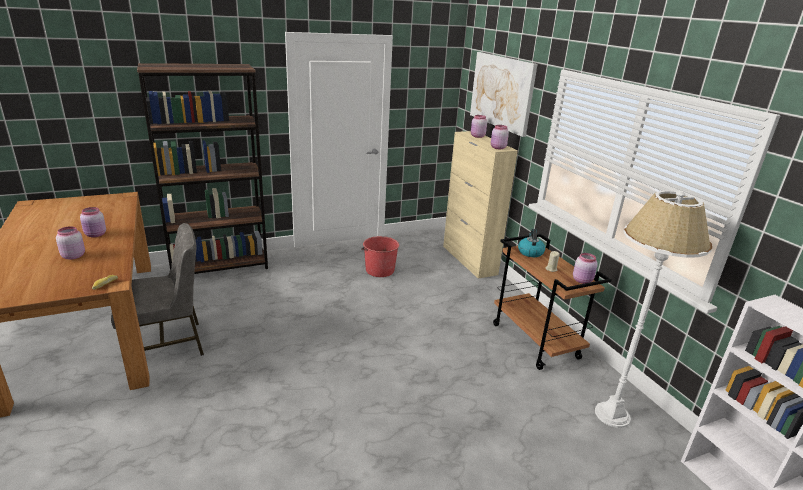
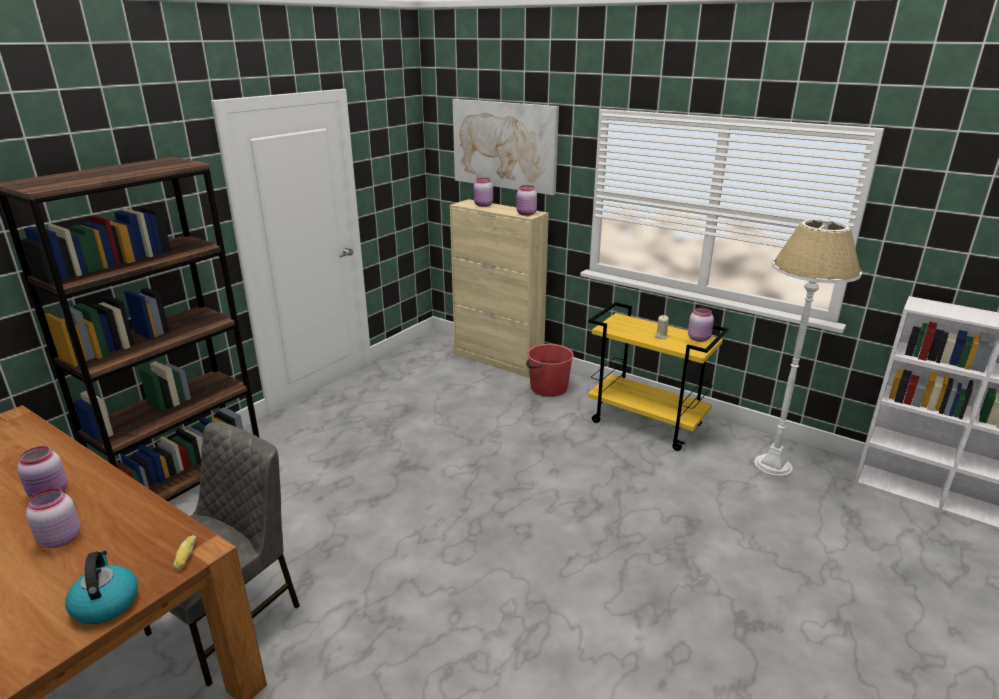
camera: 30 degrees left, 0 degrees up
red bucket [361,236,399,277] -> red bucket moved to [526,344,574,397]
brown cart [493,234,611,370] -> yellow cart [588,302,729,451]
kettle [518,229,545,257] -> kettle moved to [65,550,138,624]

